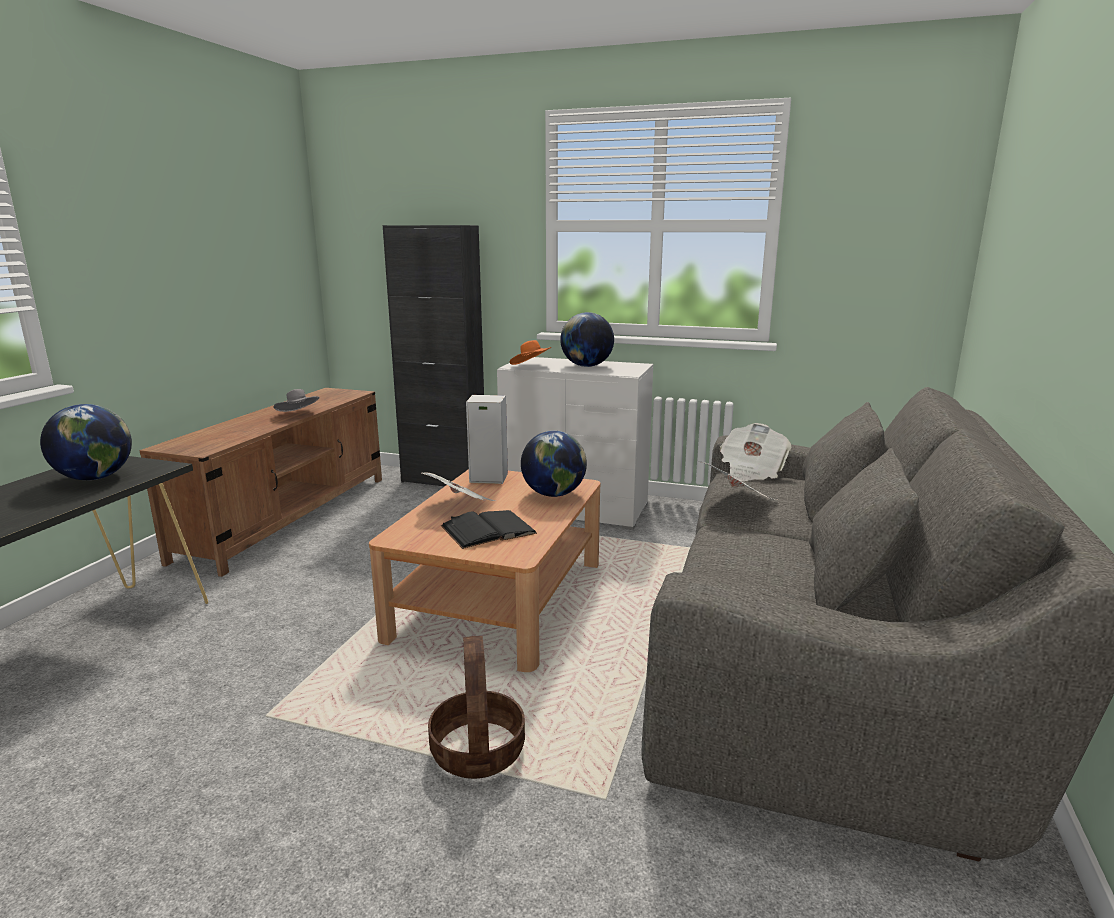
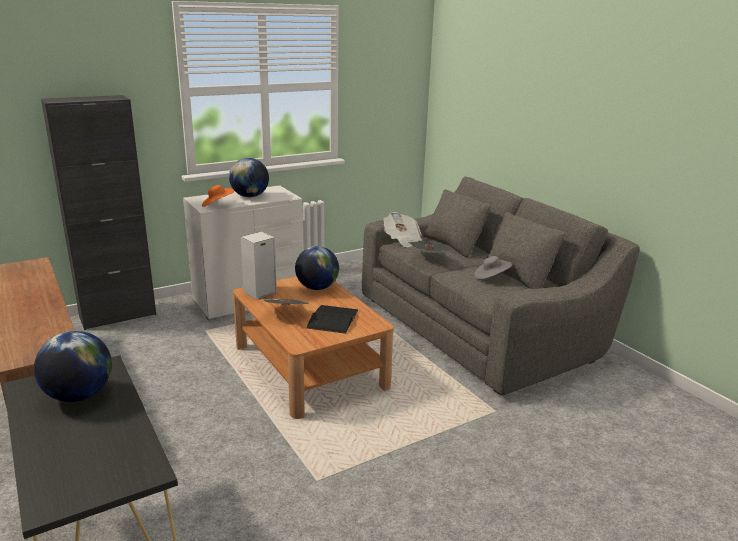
camera: 50 degrees left, 5 degrees up
grey hat [273,389,320,412] -> grey hat moved to [474,256,512,279]
basket [428,636,525,779] -> none

